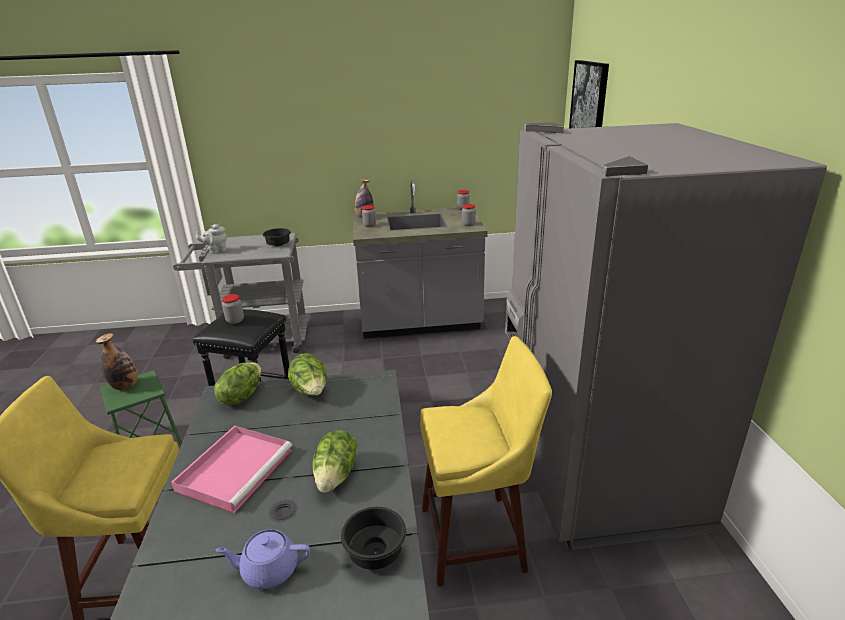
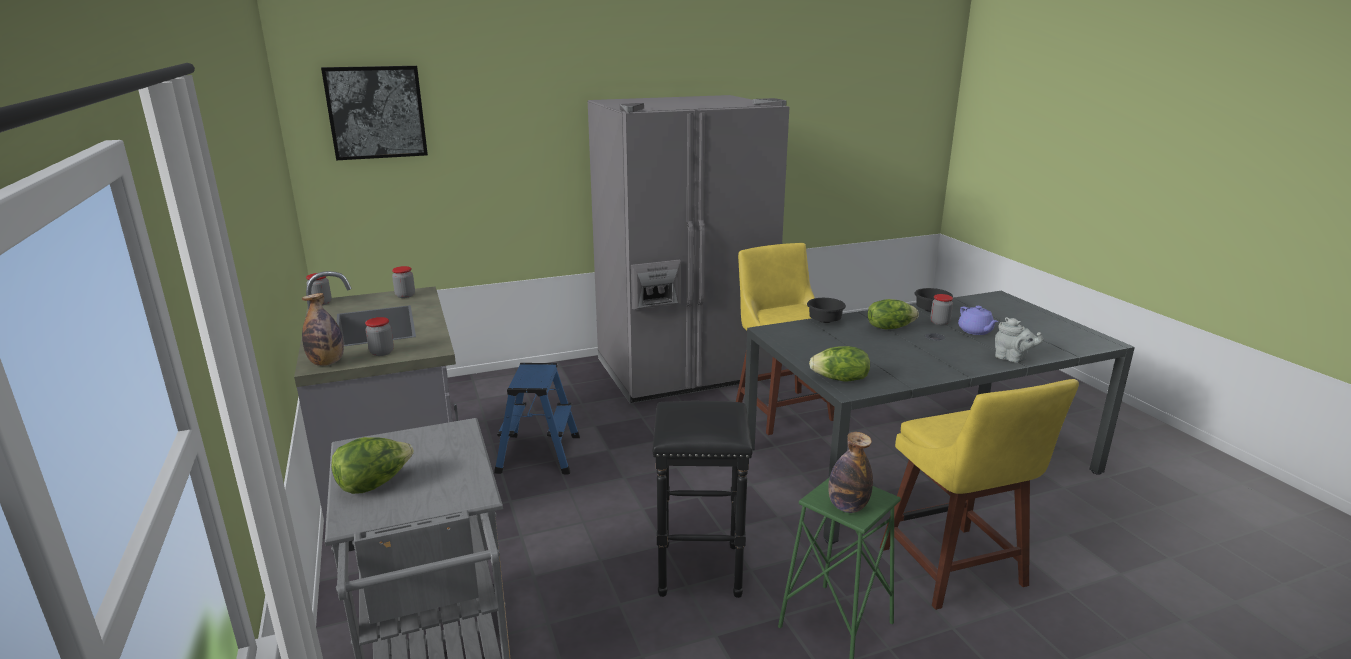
camera: 105 degrees left, 5 degrees down
pink tray [171,426,292,513] -> none
grey teapot [196,224,227,254] -> grey teapot moved to [995,317,1044,363]
jar [222,294,244,324] -> jar moved to [930,294,953,326]
black bowl [263,228,291,246] -> black bowl moved to [807,298,846,323]
lettuce [288,353,327,396] -> lettuce moved to [331,437,414,494]
none -> blue step ladder [494,363,580,475]

